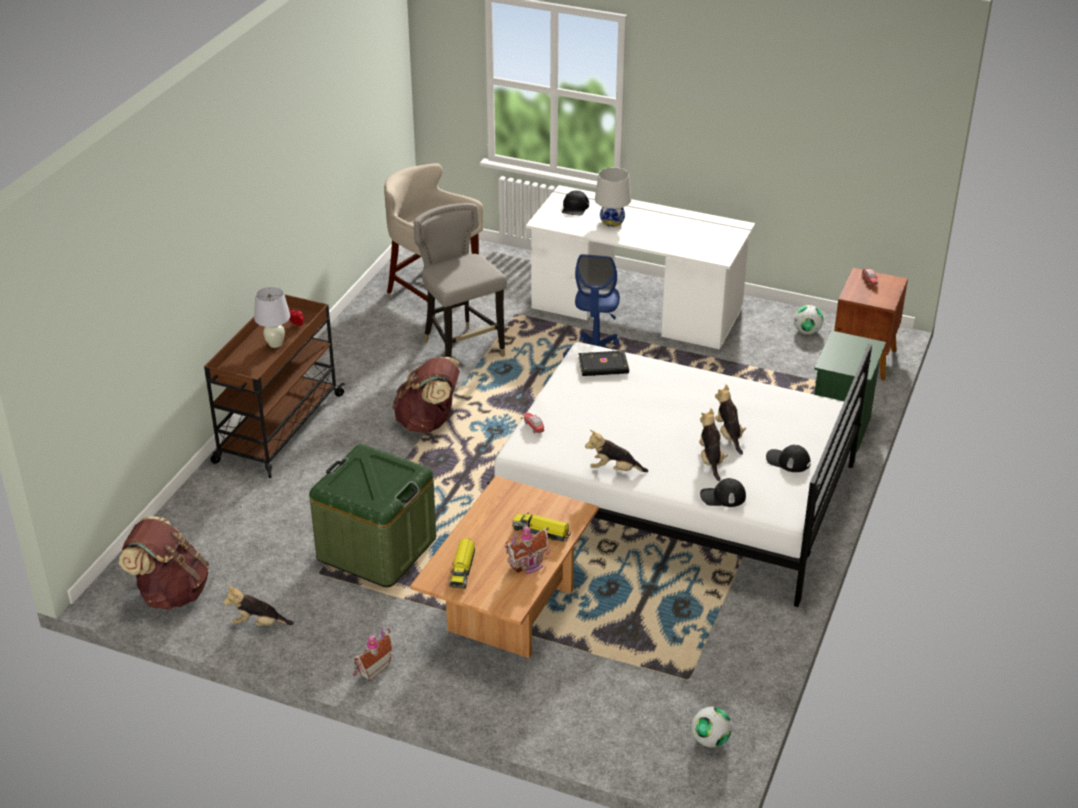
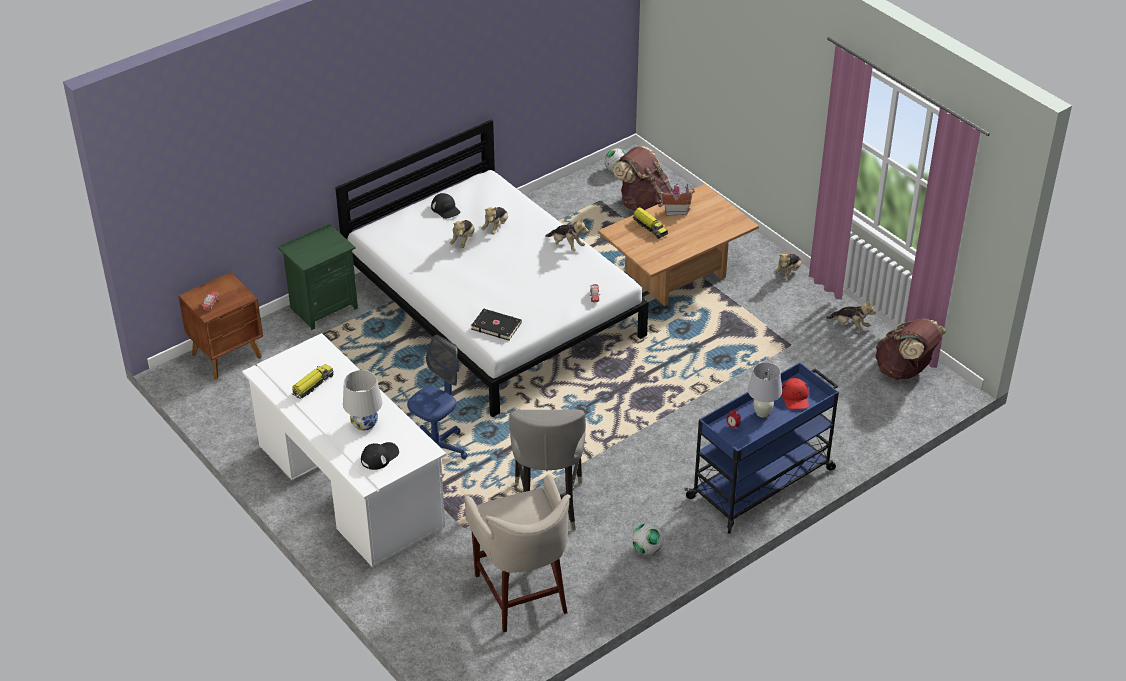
camera: 150 degrees left, 5 degrees up
brown cart [204,294,345,478] -> blue cart [685,362,839,534]
green storage box [309,444,436,587] -> none
toy house [353,627,393,681] -> plush toy [773,254,801,280]
brown backpack [392,357,460,433] -> brown backpack moved to [613,146,673,211]
toy truck [449,538,475,588] -> toy truck moved to [292,364,334,399]
black cap [700,478,746,507] -> none
football [794,305,824,334] -> football moved to [632,523,664,555]
none -> red cap [781,378,809,409]

